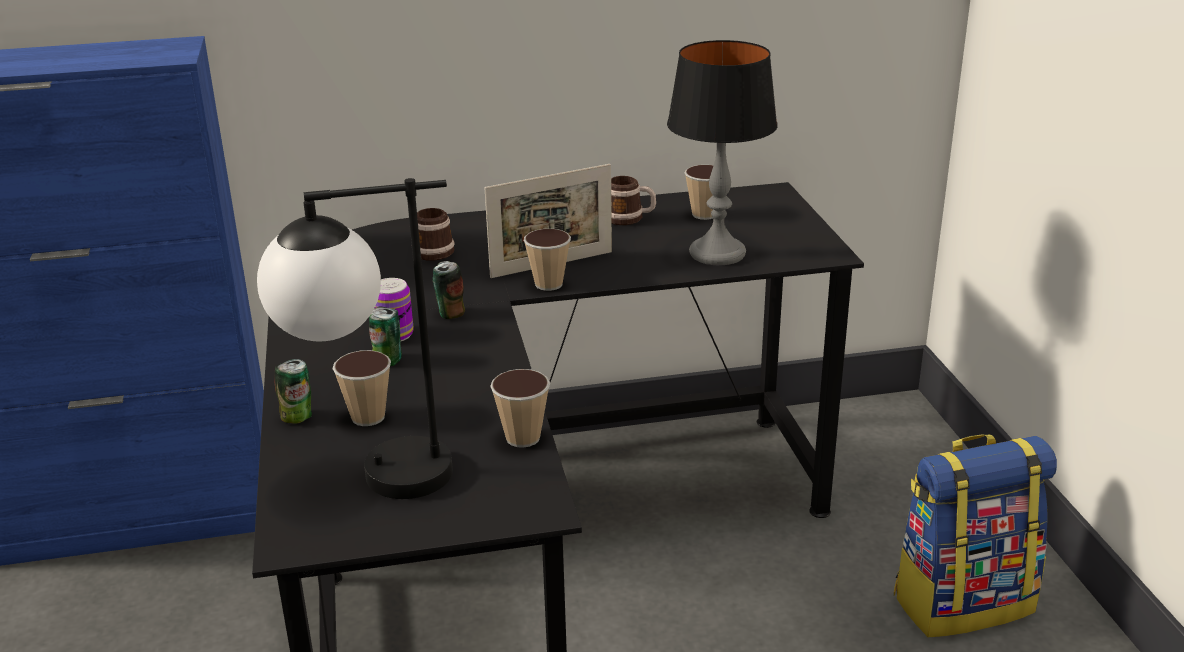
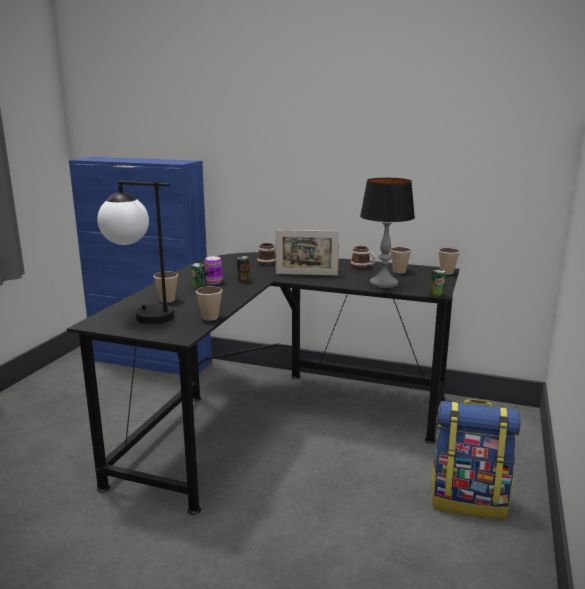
camera: 30 degrees right, 10 degrees down
can [274,359,312,424] -> can moved to [430,270,446,296]
cup [524,229,571,291] -> cup moved to [438,248,460,275]

